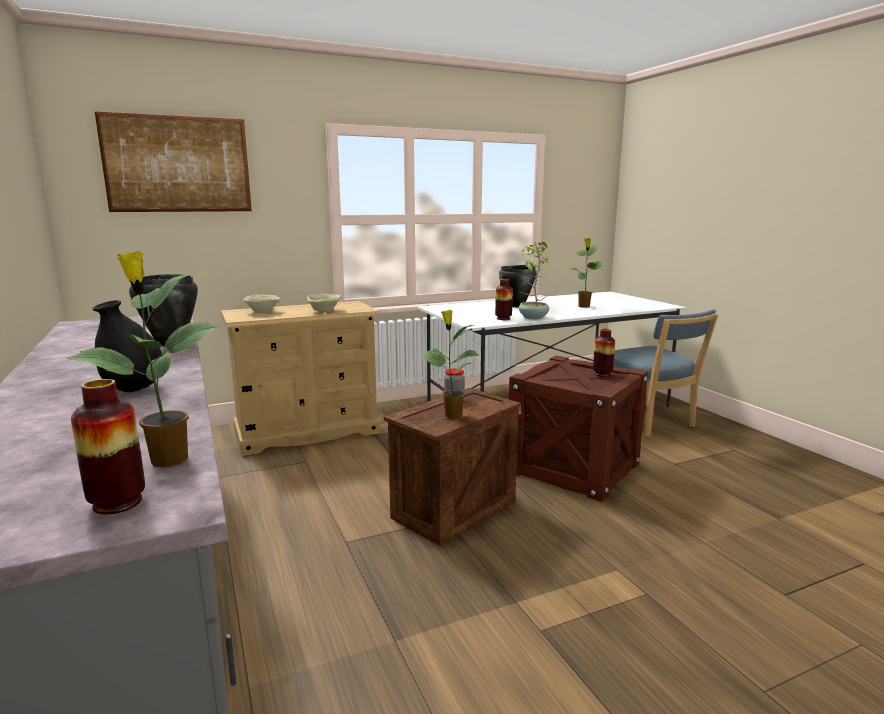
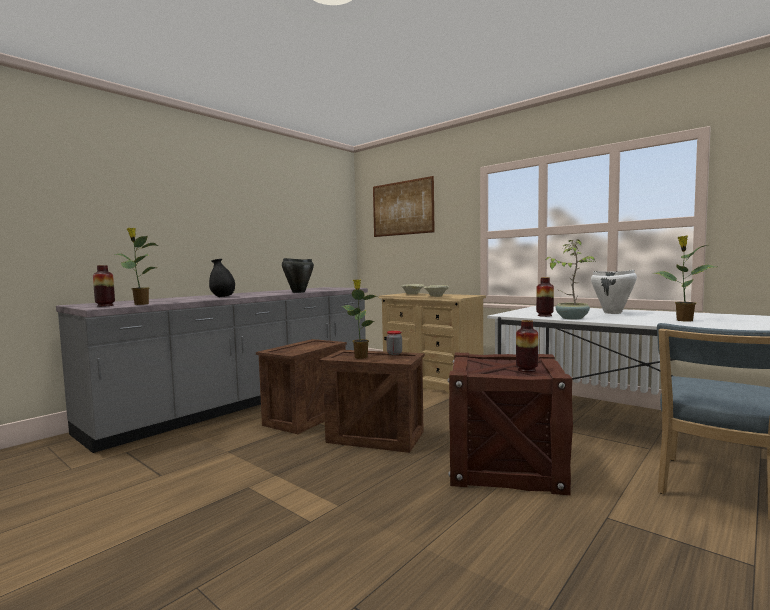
camera: 65 degrees right, 10 degrees down
black cooking pot [499,265,537,307] -> white cooking pot [591,270,637,314]
none -> crate [256,339,347,434]

